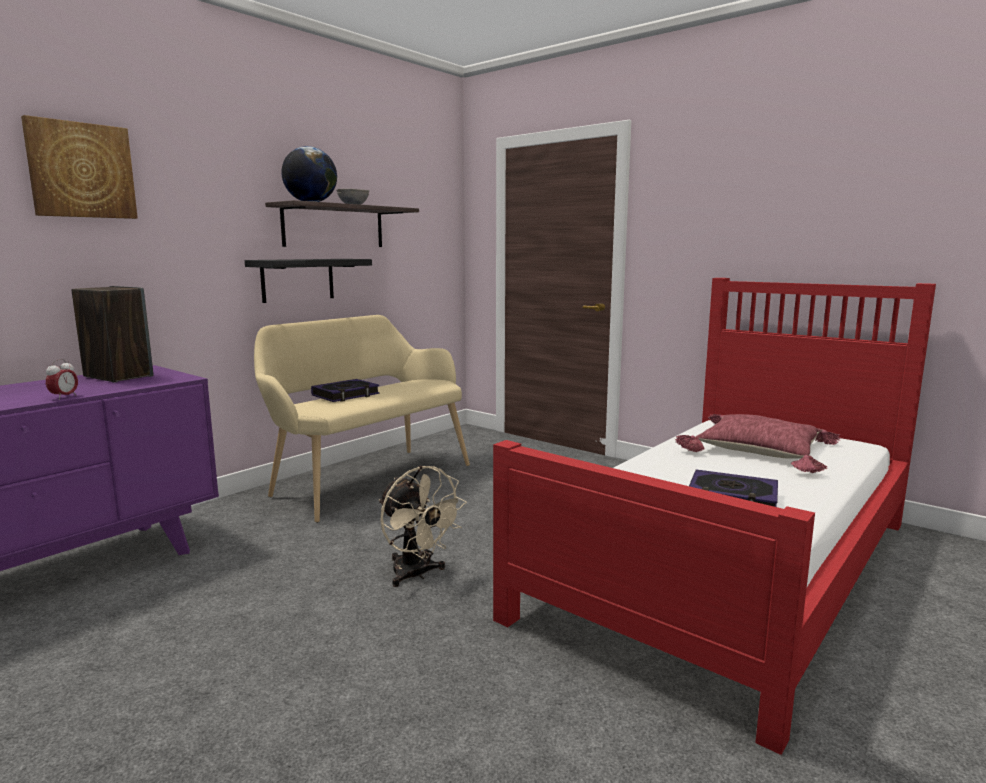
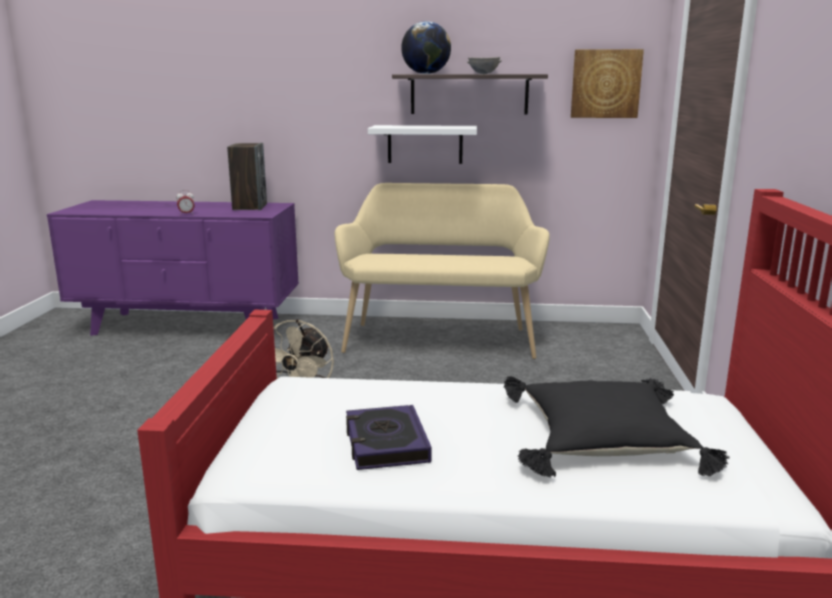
camera: 55 degrees right, 5 degrees up
picture [21,115,138,219] -> picture moved to [571,49,644,118]
black shelf [245,259,372,303] -> white shelf [368,125,477,164]
book [311,379,380,402] -> none
red pillow [676,414,841,473] -> black pillow [503,376,729,477]

